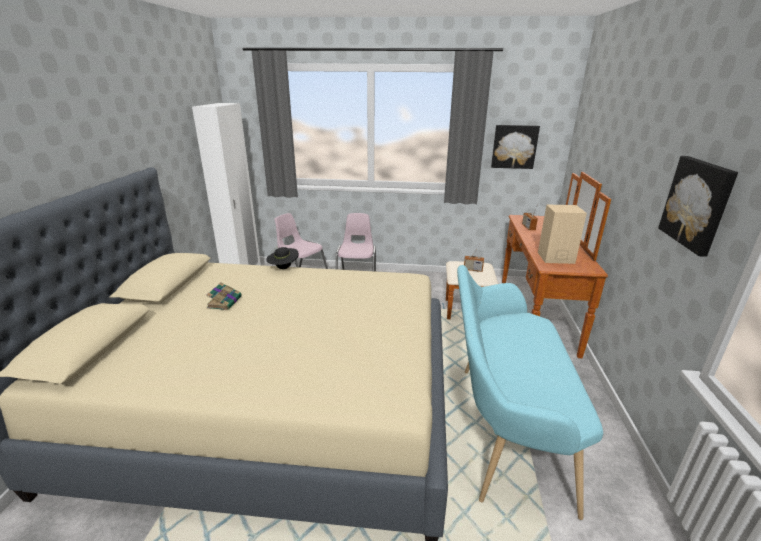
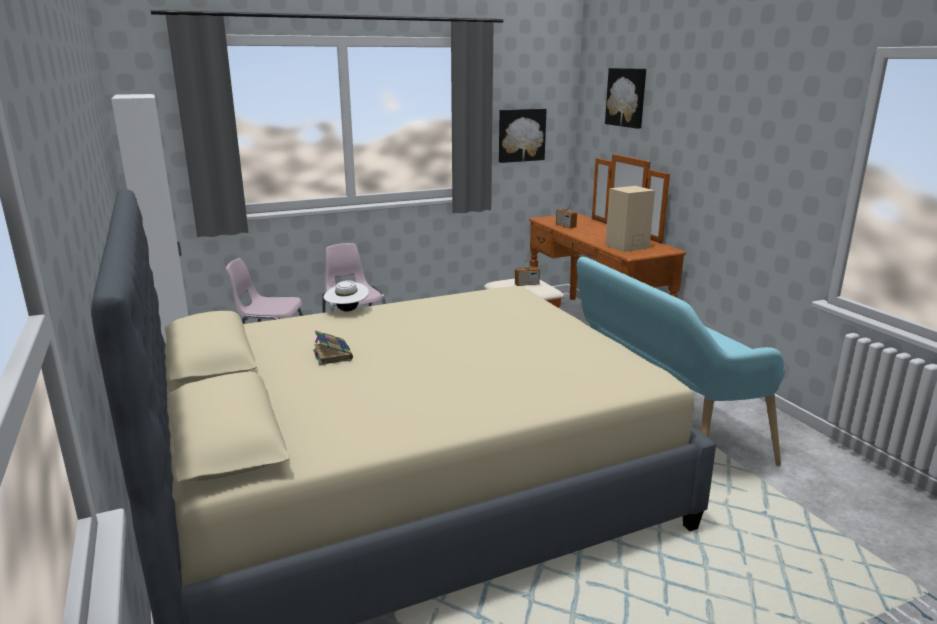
camera: 30 degrees left, 5 degrees down
black hat [266,246,299,269] -> white hat [323,281,369,312]
picture [658,156,738,257] -> picture moved to [605,68,646,129]

